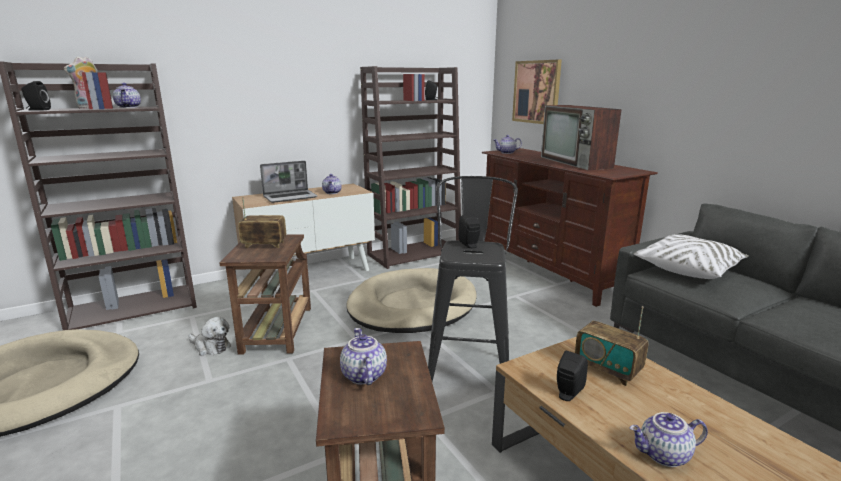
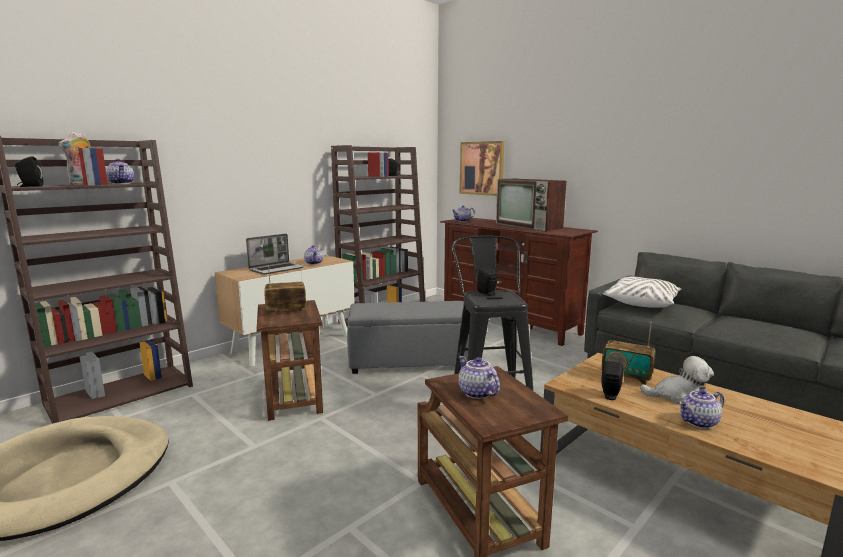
camera: 15 degrees left, 5 degrees down
plush toy [188,317,231,356] -> plush toy moved to [640,356,714,403]
beige dog bed [346,268,477,333] -> grey ottoman [347,301,469,374]

